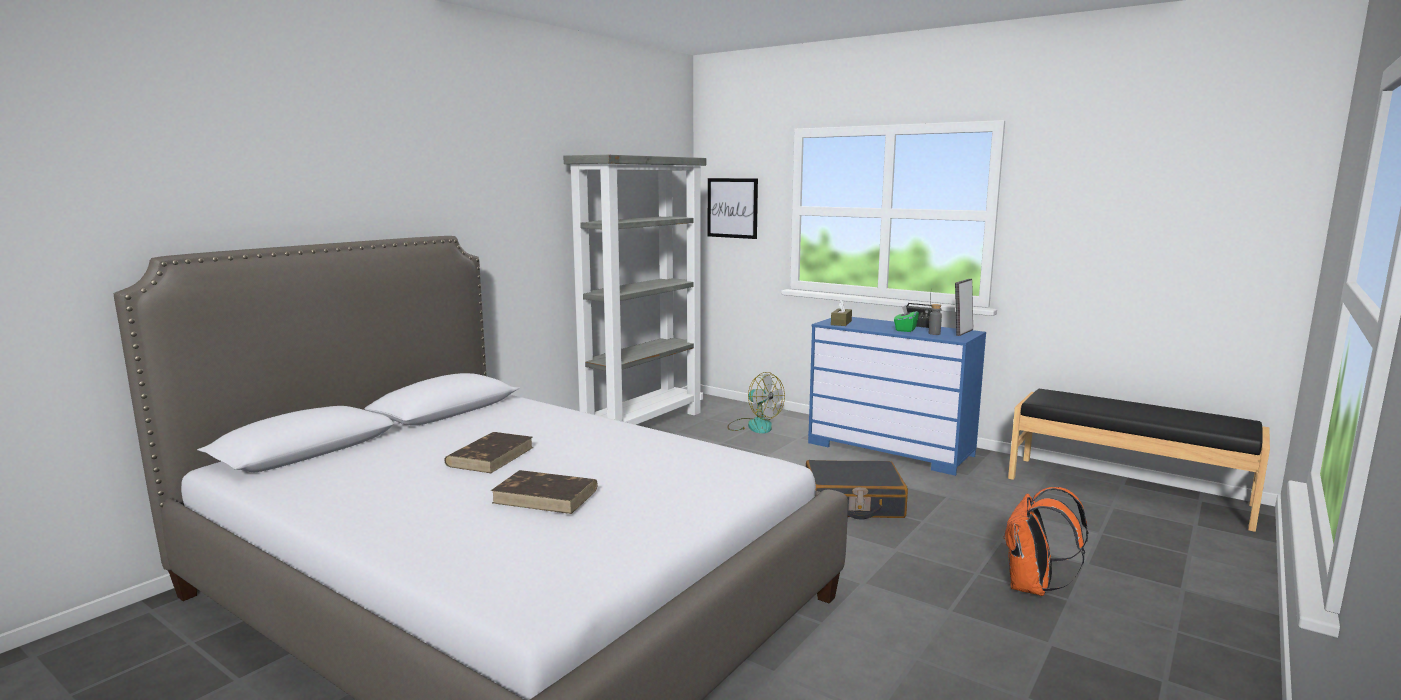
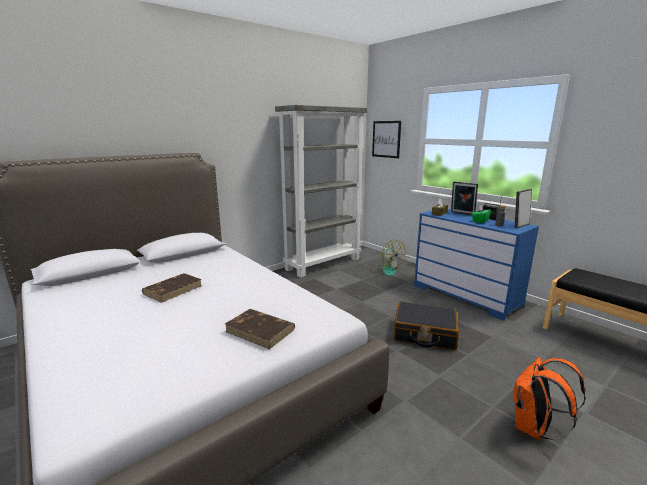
camera: 15 degrees right, 5 degrees up
brown book [491,470,597,514] -> brown book moved to [225,309,295,349]
none -> picture frame [451,182,478,215]

